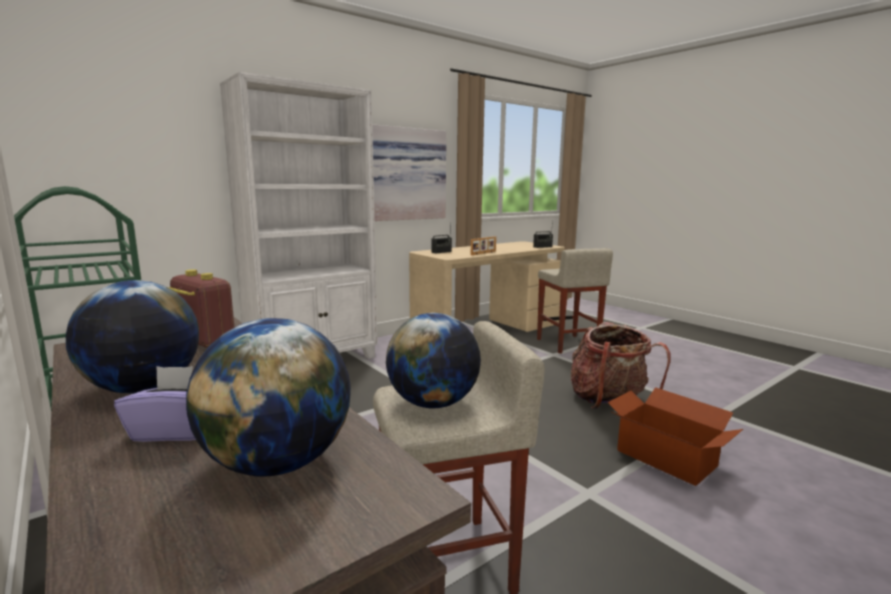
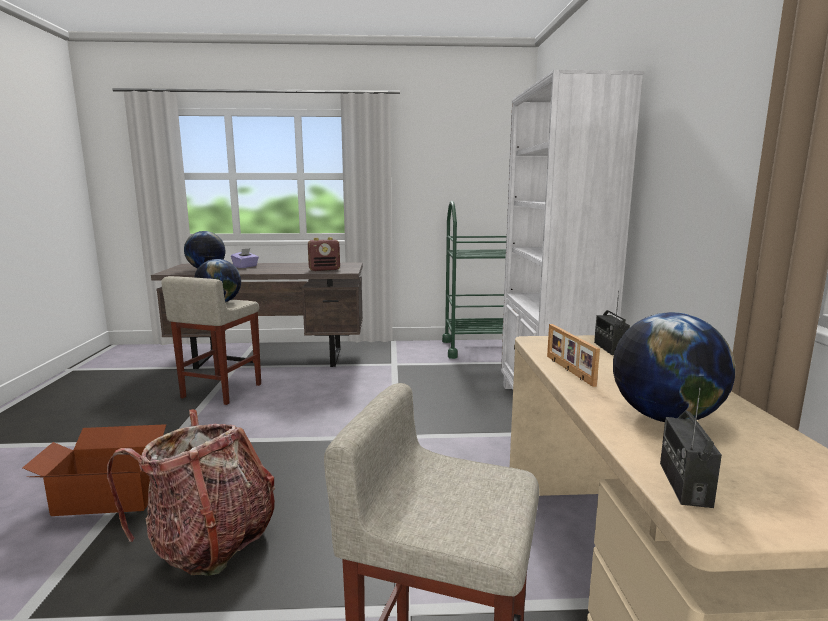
camera: 125 degrees right, 0 degrees up
globe [66,280,199,394] -> globe moved to [613,312,735,422]
picture [372,124,446,221] -> none

